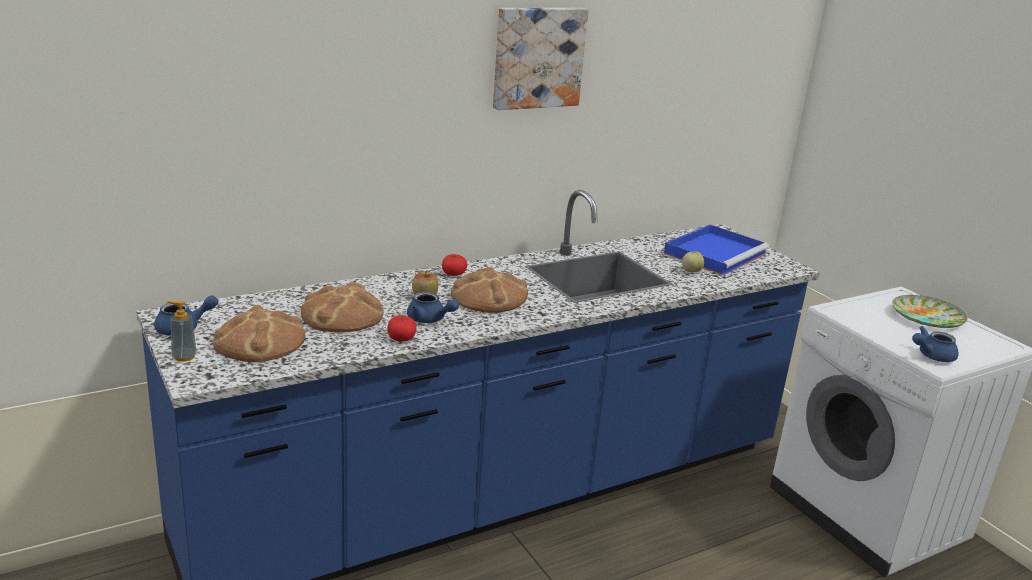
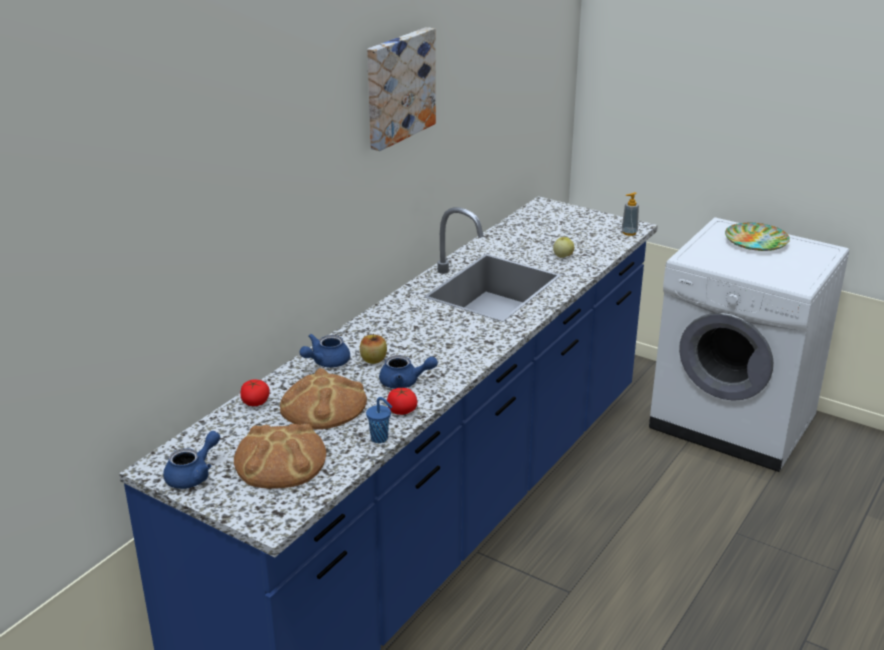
camera: 25 degrees left, 5 degrees up
soap dispenser [167,301,197,362] -> soap dispenser moved to [621,192,639,236]
tomato [442,254,467,276] -> tomato moved to [240,380,270,406]
bread [451,267,528,313] -> none
blue tray [664,225,769,275] -> none
blue teapot [912,326,959,362] -> blue teapot moved to [300,334,350,368]
none -> blue cup [366,397,392,443]

